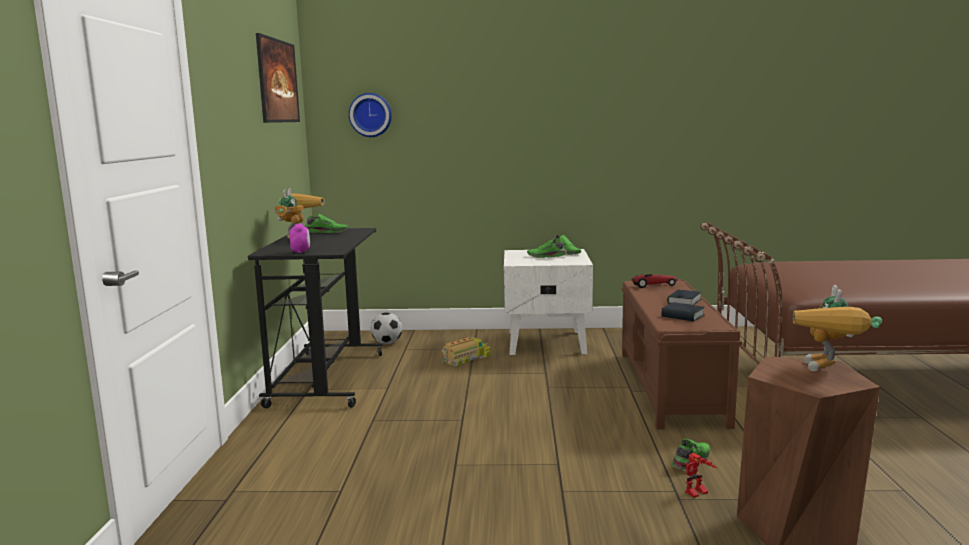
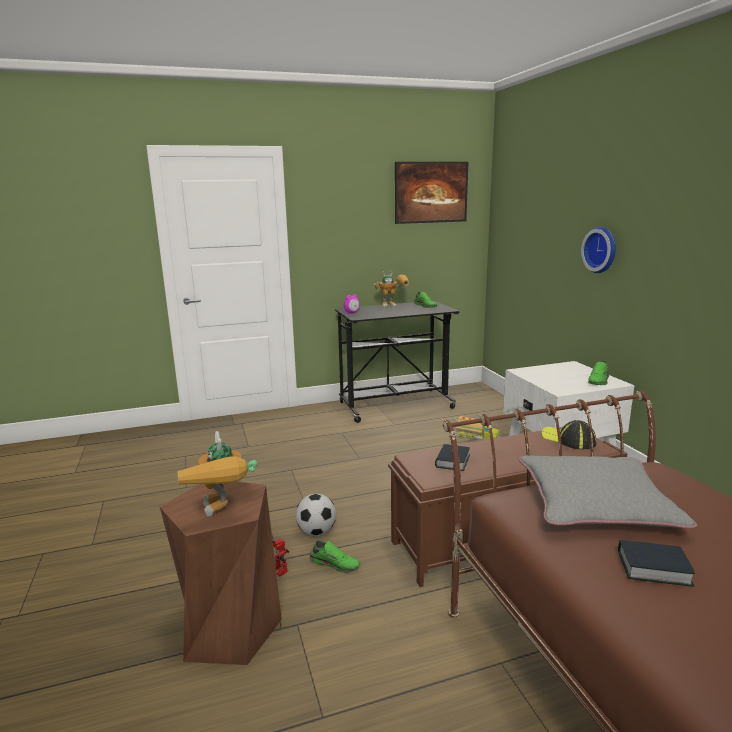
camera: 70 degrees right, 5 degrees up
wall clock [349,93,392,137] -> wall clock moved to [581,227,616,273]
football [371,312,402,344] -> football moved to [295,494,336,536]
green shoe [527,240,567,258] -> none
toy car [632,274,677,288] -> cap [542,420,596,449]
book [667,290,701,305] -> book moved to [618,540,695,587]
toy robot [793,285,882,371] -> toy robot turned 105 degrees counterclockwise [178,431,258,516]
none -> grey pillow [519,456,697,529]

